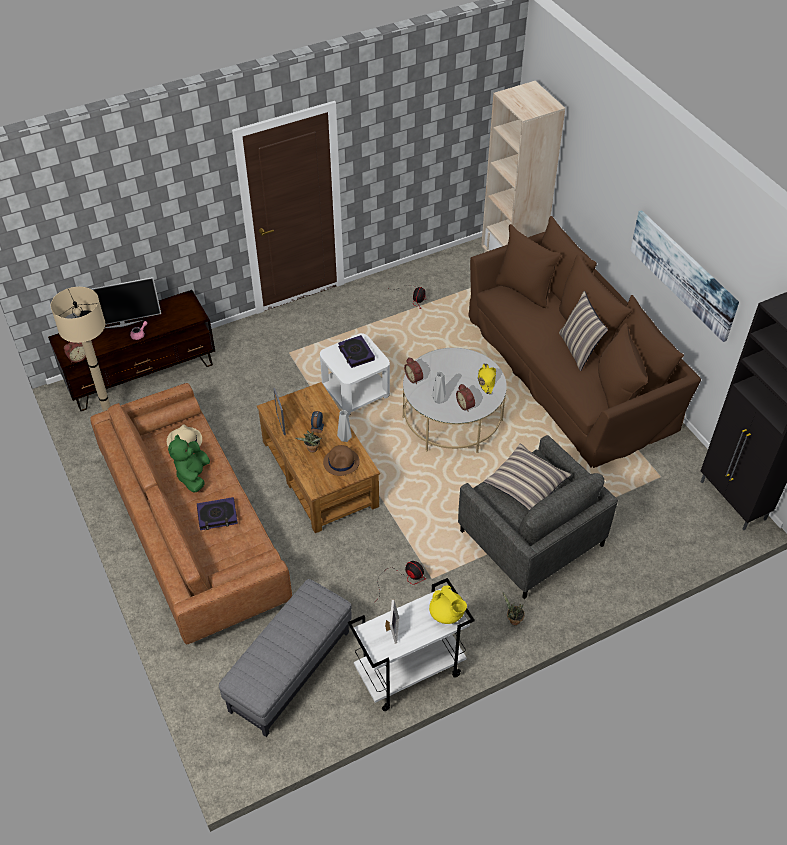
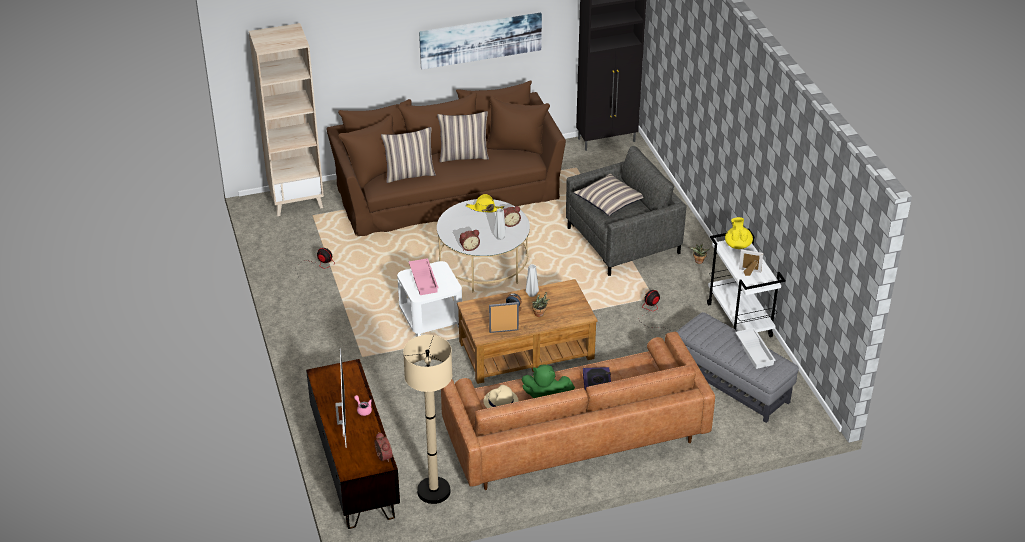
camera: 80 degrees left, 10 degrees down
brown hat [323,445,360,476] -> none
book [338,335,375,368] -> pink tray [409,258,439,295]
yellow teapot [429,585,467,624] -> yellow teapot turned 60 degrees counterclockwise [725,217,753,249]
none -> pillow [381,127,436,183]
none -> white tray [735,328,776,369]

